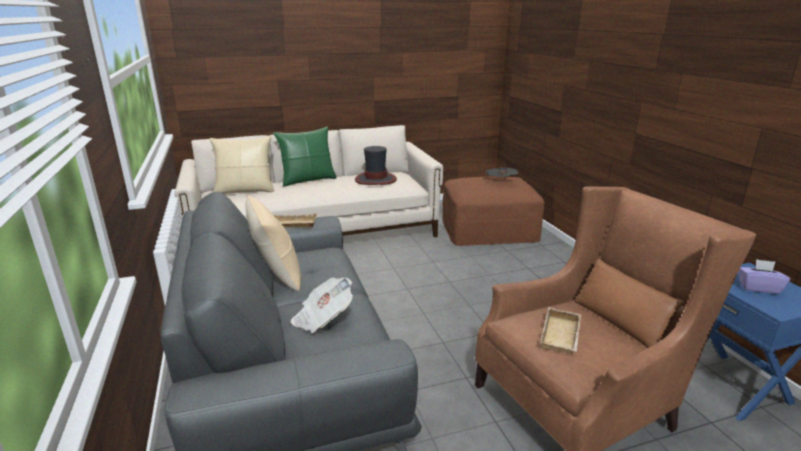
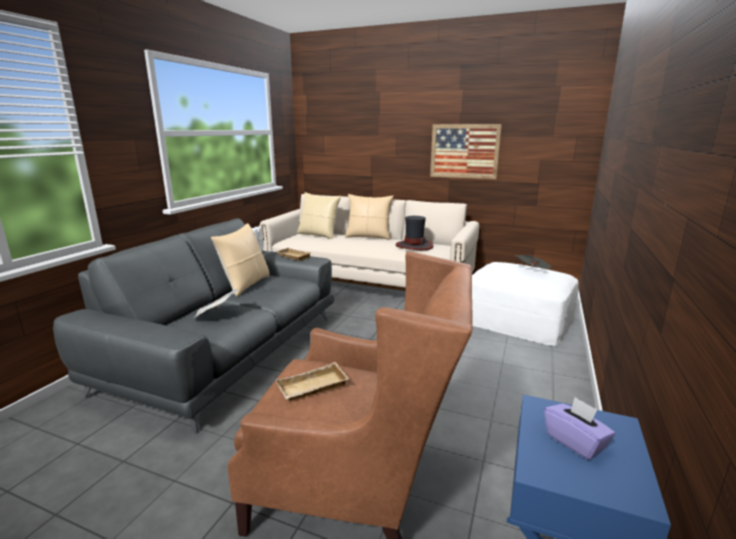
camera: 40 degrees right, 5 degrees down
green pillow [273,127,337,187] -> beige pillow [345,194,393,240]
brown ottoman [442,176,544,246] -> white ottoman [472,262,579,346]
none -> picture [430,124,502,179]

